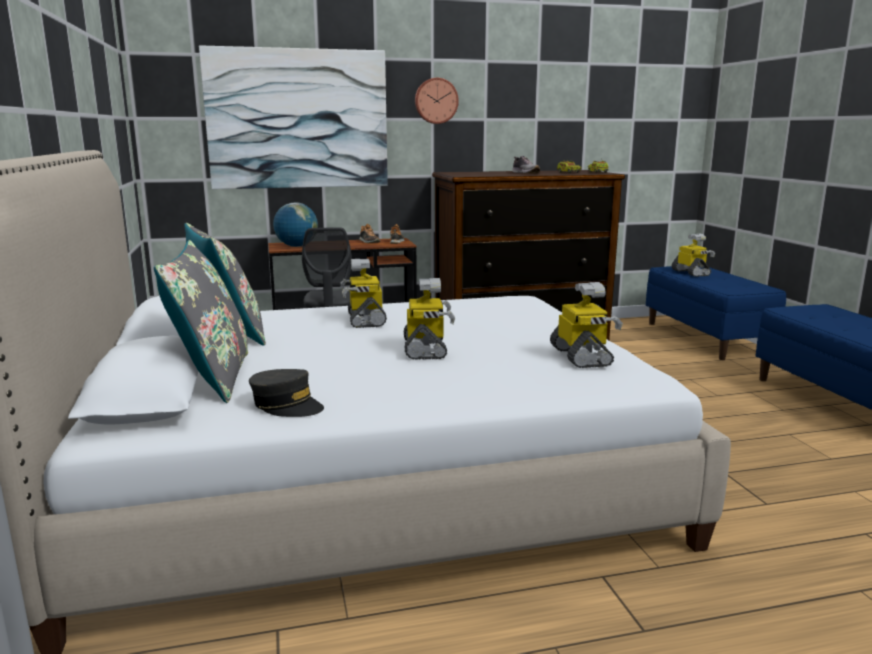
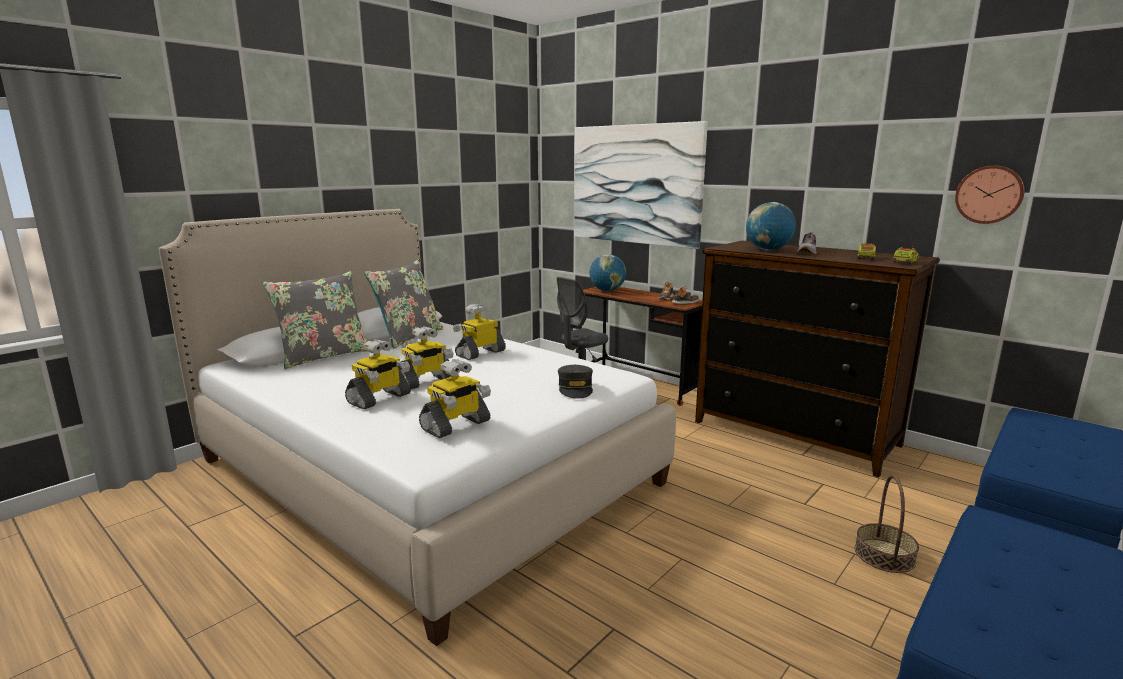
camera: 55 degrees right, 0 degrees up
grey cap [249,369,324,417] -> grey cap moved to [558,365,593,399]
wall clock [415,78,459,124] -> wall clock moved to [955,166,1025,224]
toy robot [671,234,715,277] -> toy robot moved to [345,339,411,409]
none -> globe [746,202,796,251]
none -> basket [855,475,919,573]

